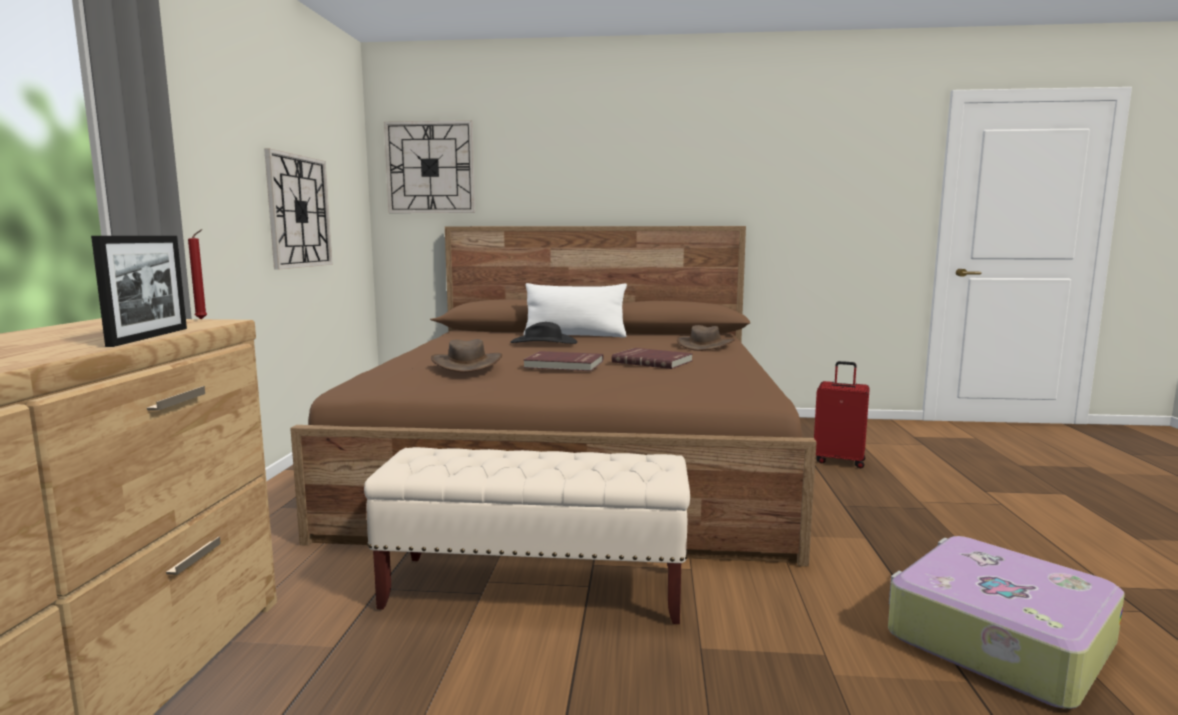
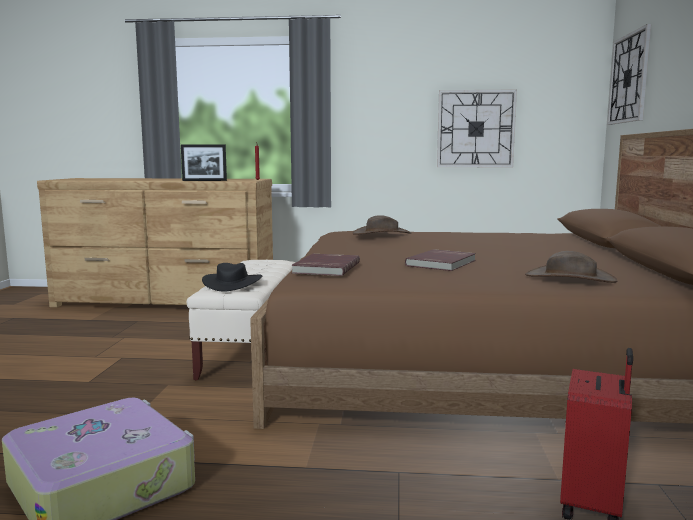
camera: 90 degrees right, 0 degrees up
black hat [510,322,577,344] -> black hat moved to [202,263,262,292]
red book [523,351,603,371] -> red book moved to [292,254,360,276]
white pillow [524,283,627,338] -> none

